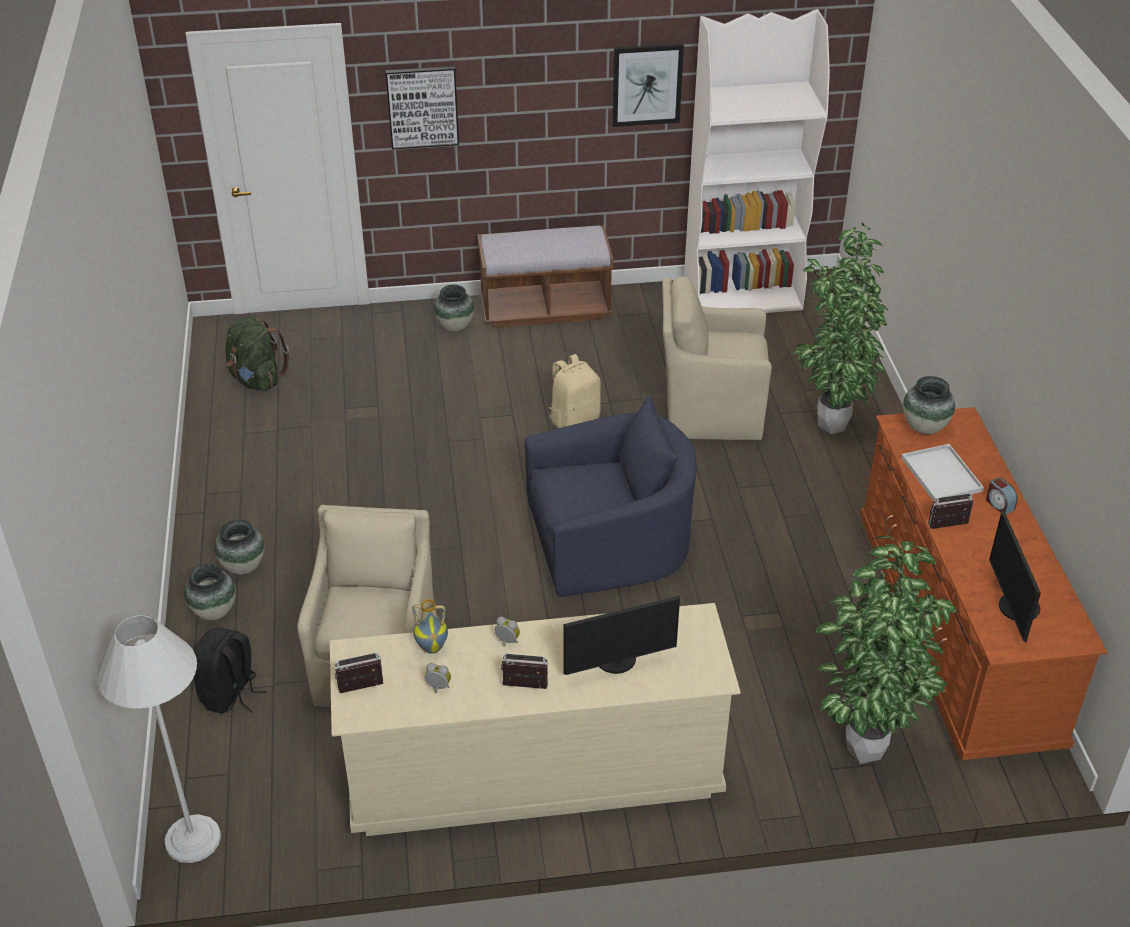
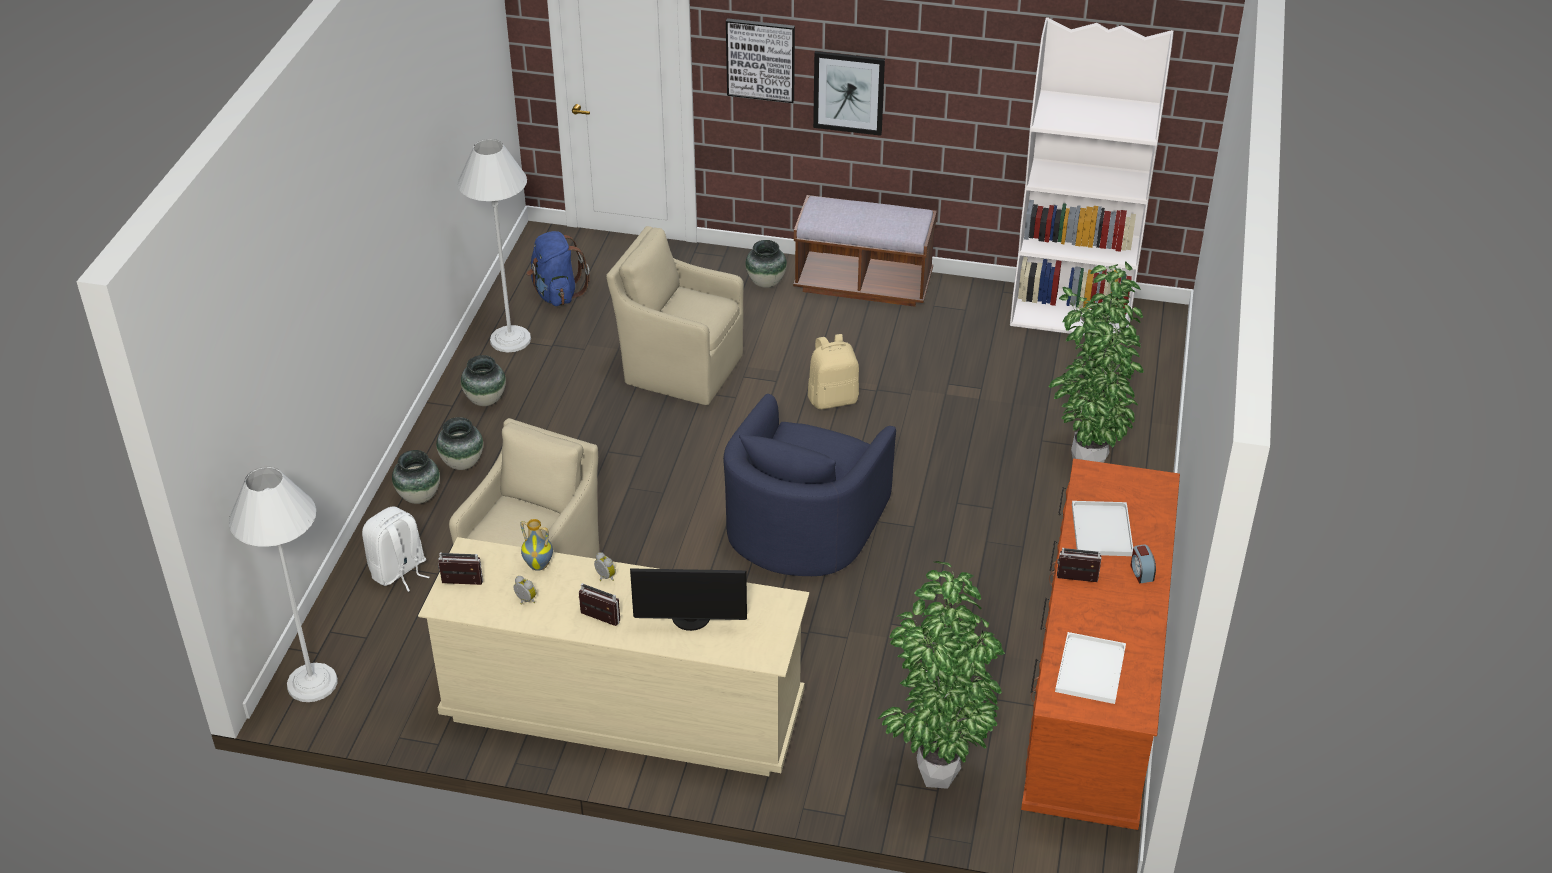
camera: 20 degrees right, 0 degrees up
black backpack [193,627,267,714] -> white backpack [362,506,429,592]
green backpack [225,317,289,391] -> blue backpack [527,231,590,306]
blue armchair [524,396,697,597] -> blue armchair turned 105 degrees clockwise [723,394,896,576]
picture [612,44,684,127] -> picture moved to [813,51,885,136]
beige armchair [662,277,772,440] -> beige armchair moved to [606,226,744,405]
vase [903,376,955,434] -> vase moved to [461,355,506,406]
monitor [989,510,1041,642] -> white tray [1055,632,1126,704]
none -> white floor lamp [458,139,531,353]

